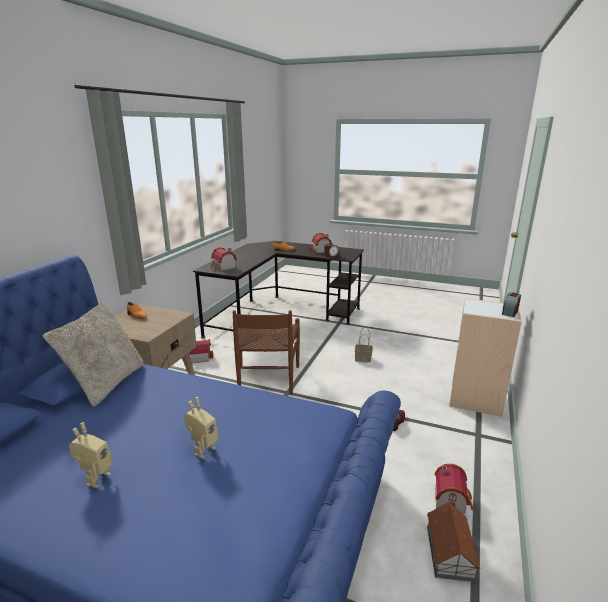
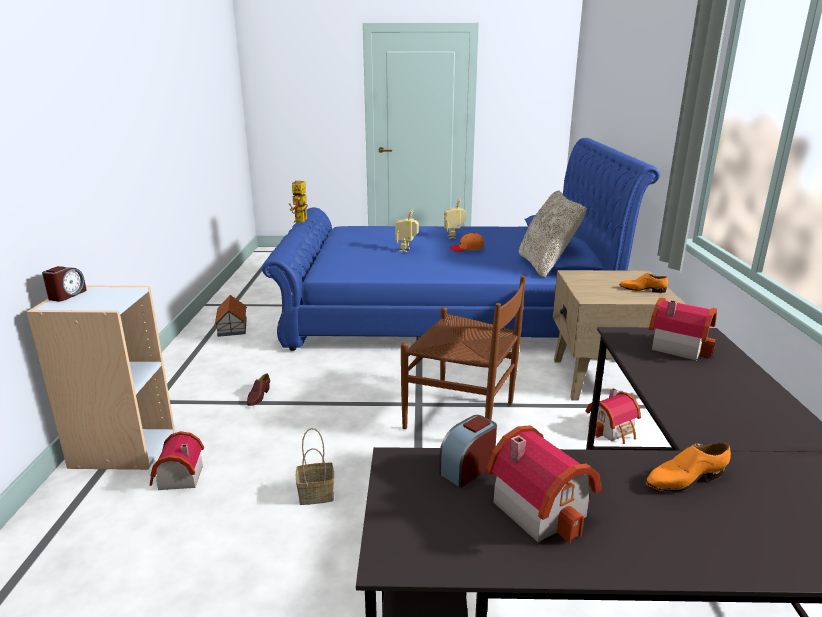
camera: 160 degrees right, 0 degrees up
brown chair [233,310,300,395] -> brown chair turned 135 degrees clockwise [401,276,525,429]
toy house [435,464,473,513] -> toy house moved to [150,431,204,490]
none -> toy robot [289,181,308,222]
none -> orange cap [450,233,484,251]

